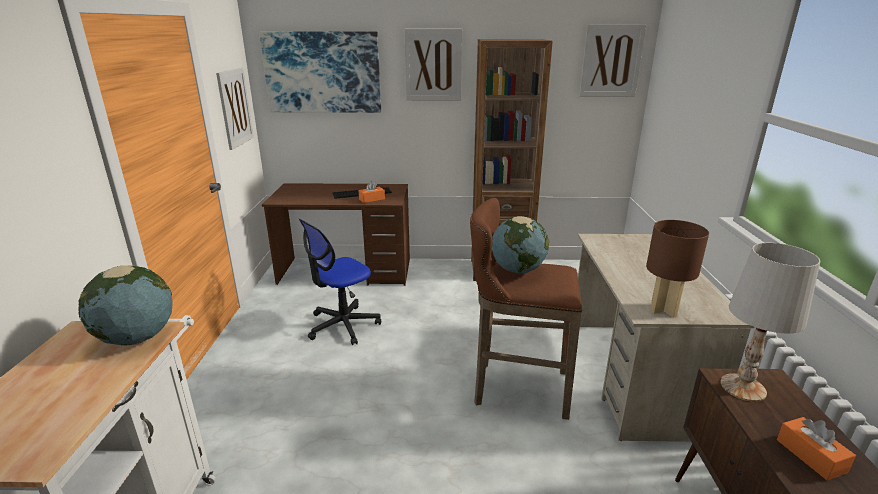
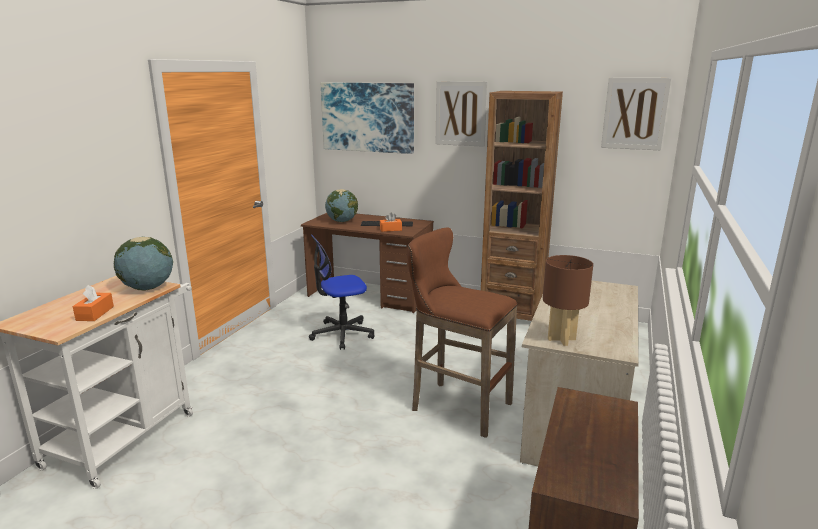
camera: 20 degrees right, 5 degrees down
picture [216,68,254,150] -> none
globe [492,216,549,274] -> globe moved to [325,189,358,222]
white table lamp [721,243,820,402] -> none
orange tissue box [777,417,856,480] -> orange tissue box moved to [73,285,114,321]

